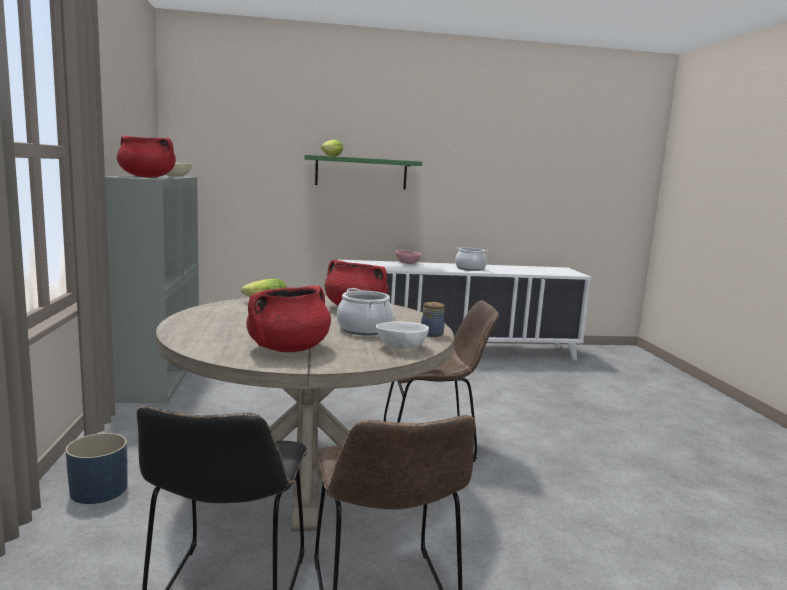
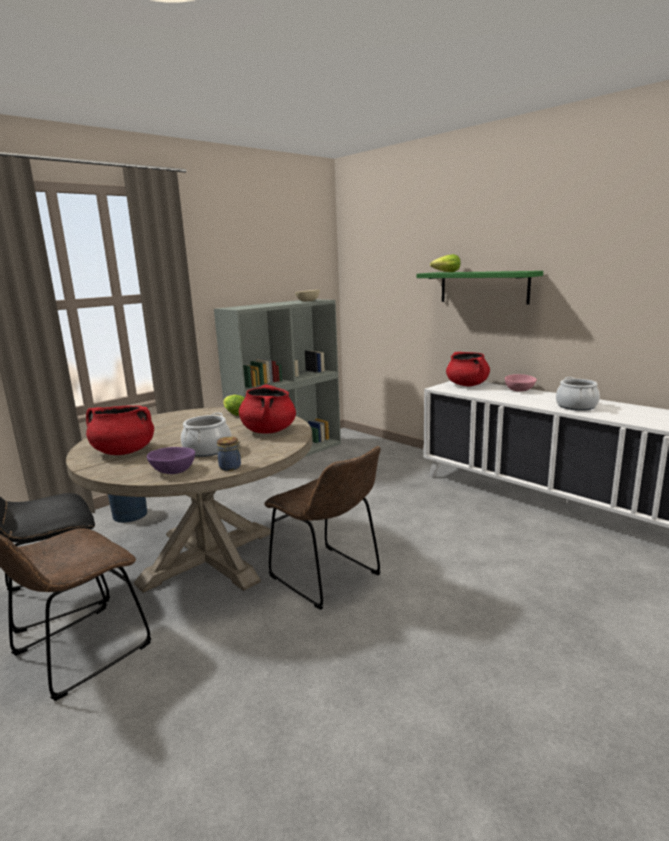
camera: 55 degrees right, 5 degrees up
red cooking pot [117,136,176,178] -> red cooking pot moved to [446,352,490,386]
white bowl [376,322,429,349] -> purple bowl [147,447,195,474]

